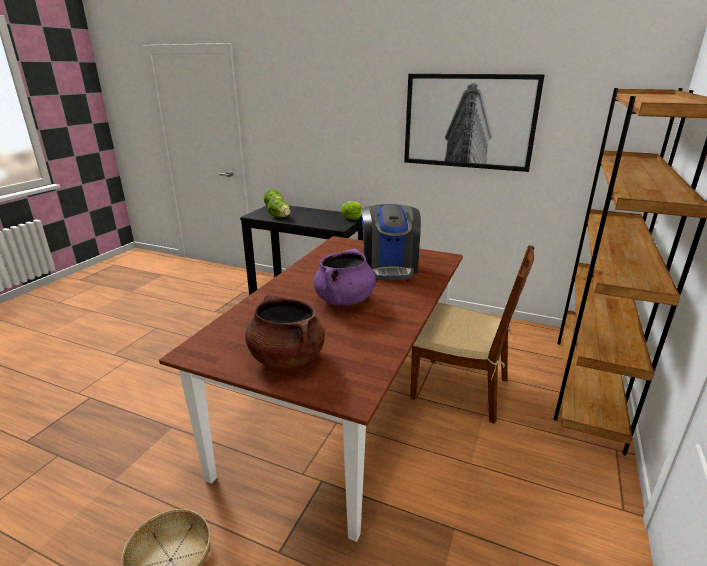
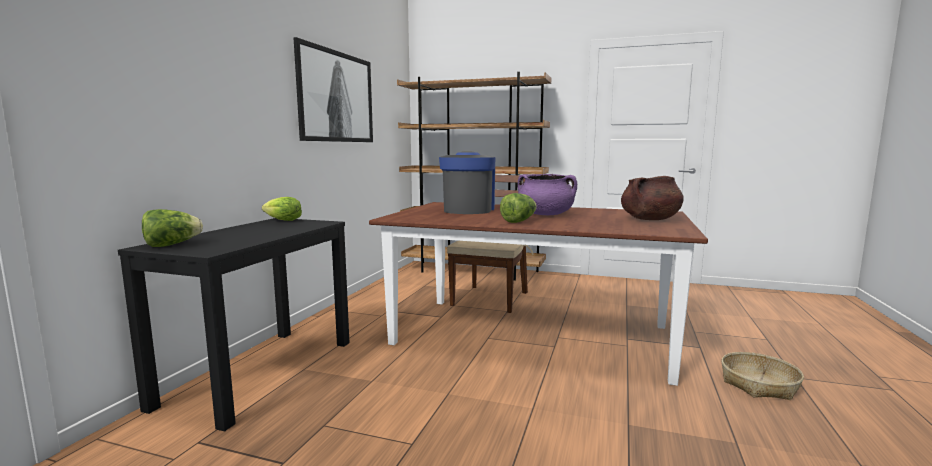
camera: 95 degrees left, 15 degrees down
lettuce [267,198,291,217] -> lettuce moved to [500,193,537,223]
coffee machine [361,204,421,280] -> coffee machine turned 75 degrees counterclockwise [439,151,496,214]

